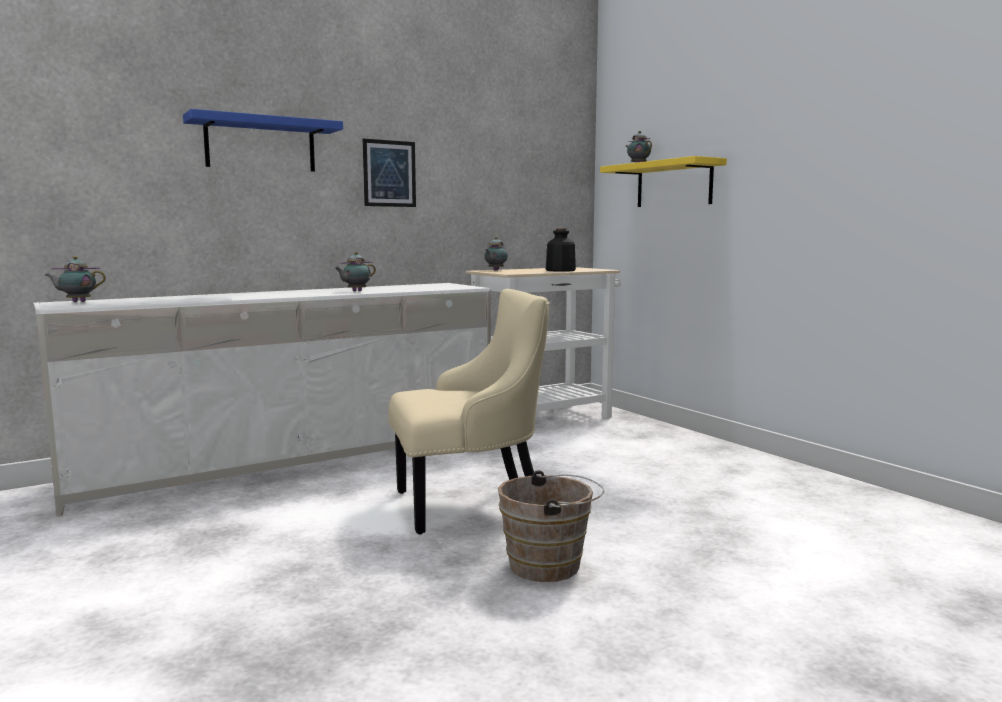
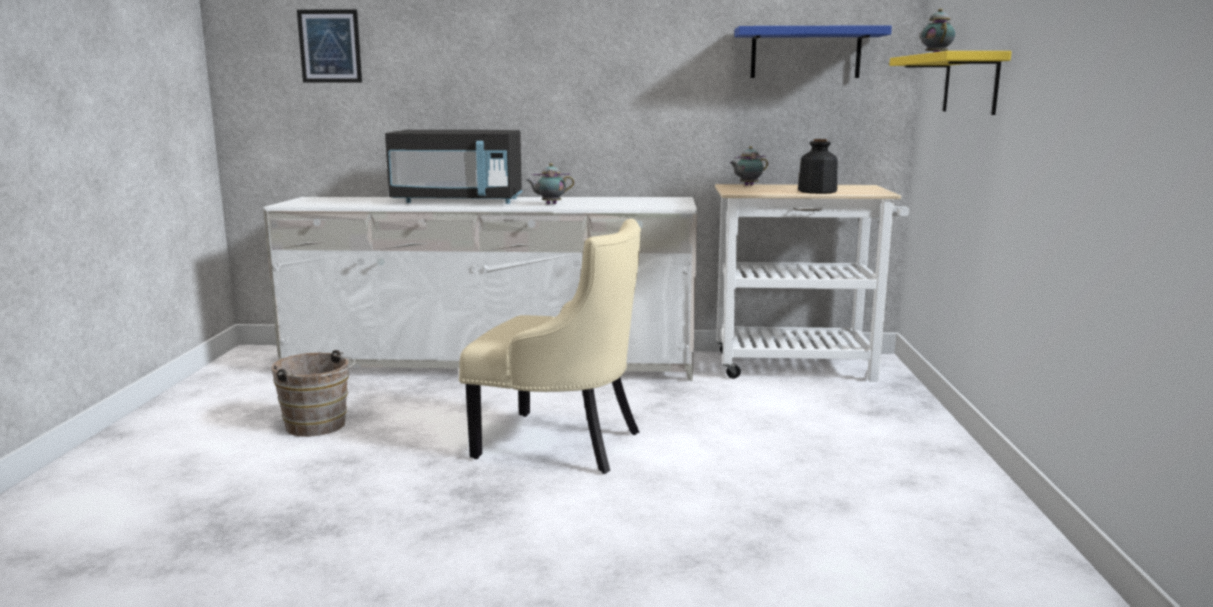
camera: 35 degrees right, 5 degrees up
teapot [45,256,106,302] -> none
blue shelf [183,109,343,172] -> blue shelf moved to [734,25,892,78]
picture [363,139,416,207] -> picture moved to [297,9,362,82]
brown bucket [498,470,604,582] -> brown bucket moved to [271,350,355,437]
none -> black microwave [385,130,522,204]

